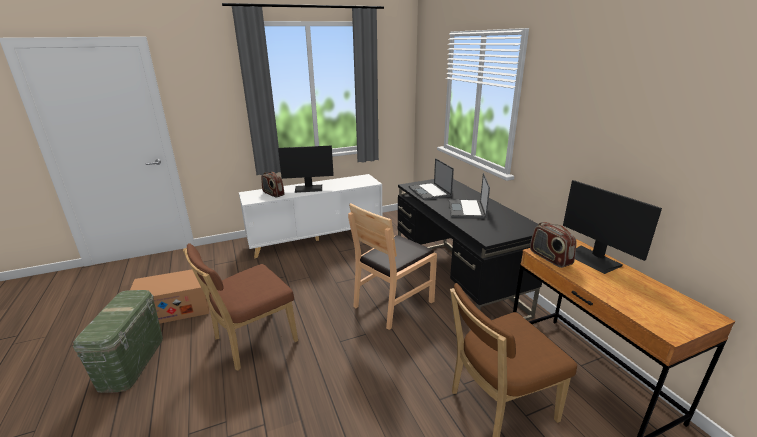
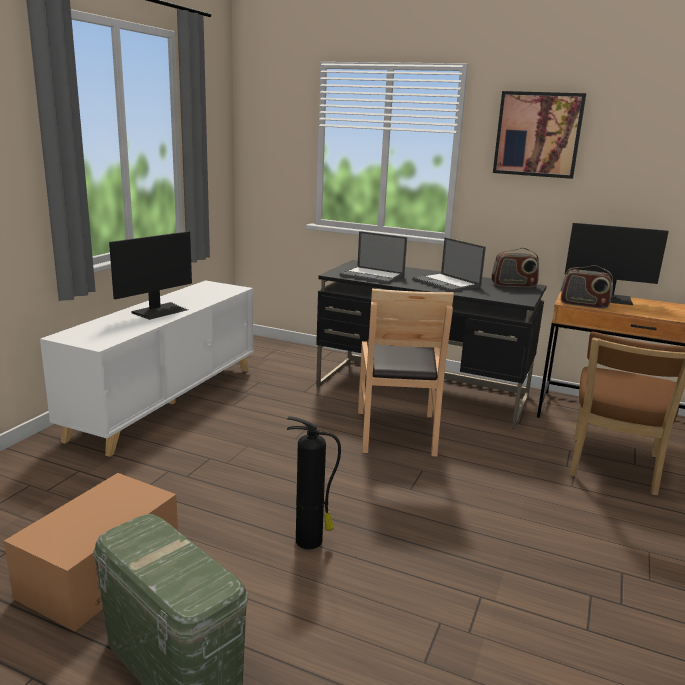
camera: 45 degrees left, 5 degrees down
brown chair [183,243,298,371] -> fire extinguisher [287,416,341,549]
radio [261,172,285,198] -> radio moved to [491,248,539,288]
none -> picture [493,91,586,179]

